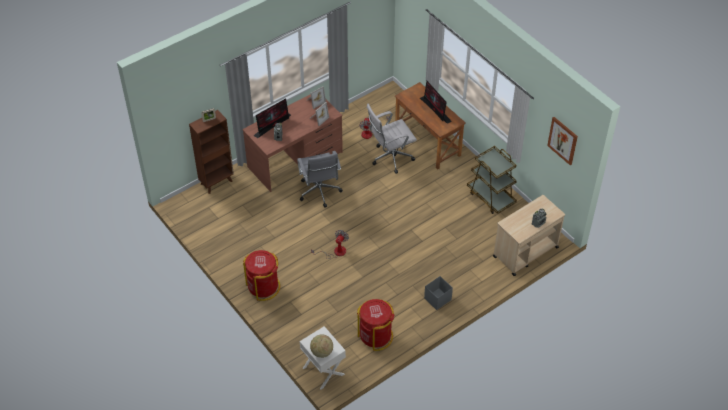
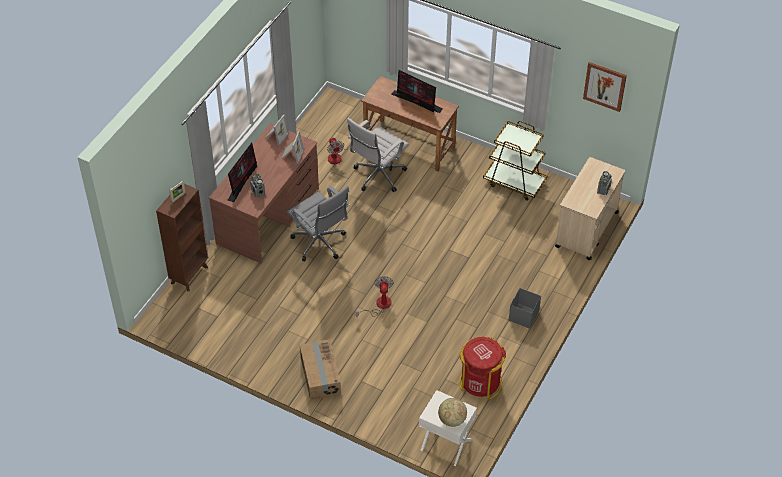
camera: 25 degrees left, 0 degrees up
red trash can [243,250,280,301] -> cardboard box [300,339,341,400]

